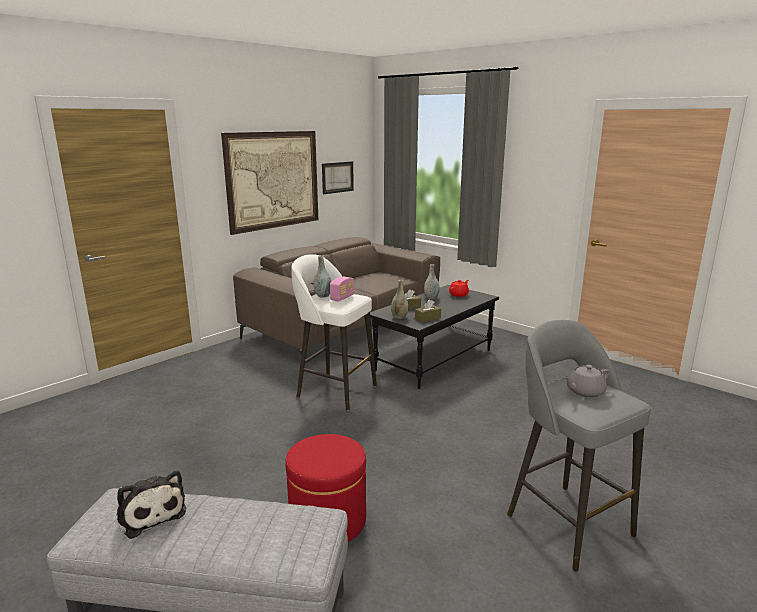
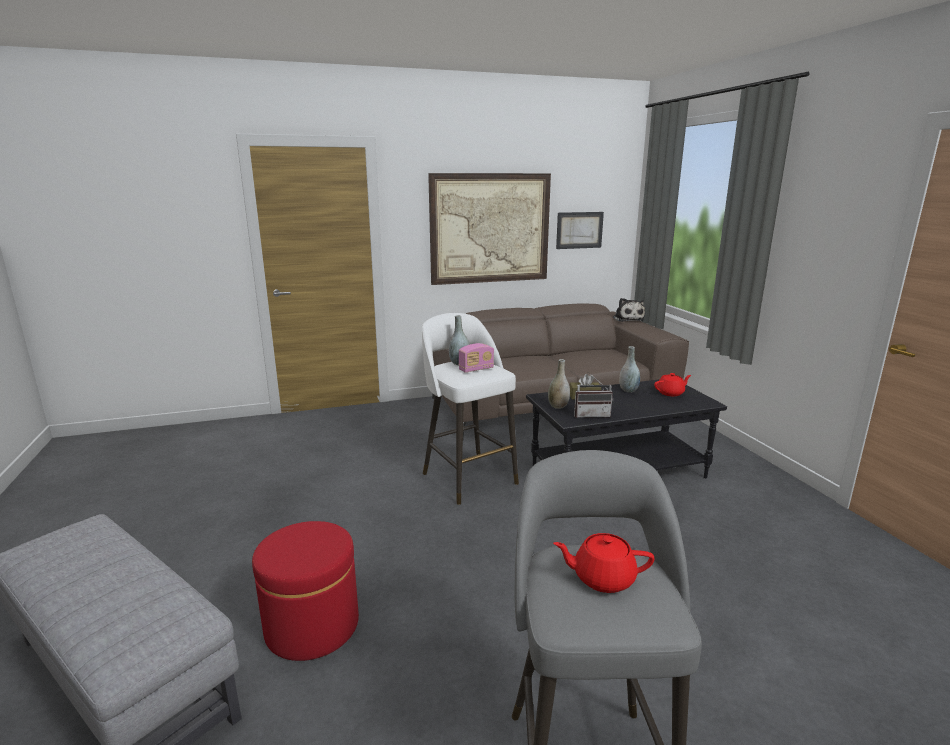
camera: 30 degrees right, 0 degrees up
plush toy [116,470,186,539] -> plush toy moved to [613,298,645,322]
brown tissue box [415,299,441,322] -> radio [574,372,613,418]
grey teapot [564,365,610,398] -> red teapot [553,533,654,593]

